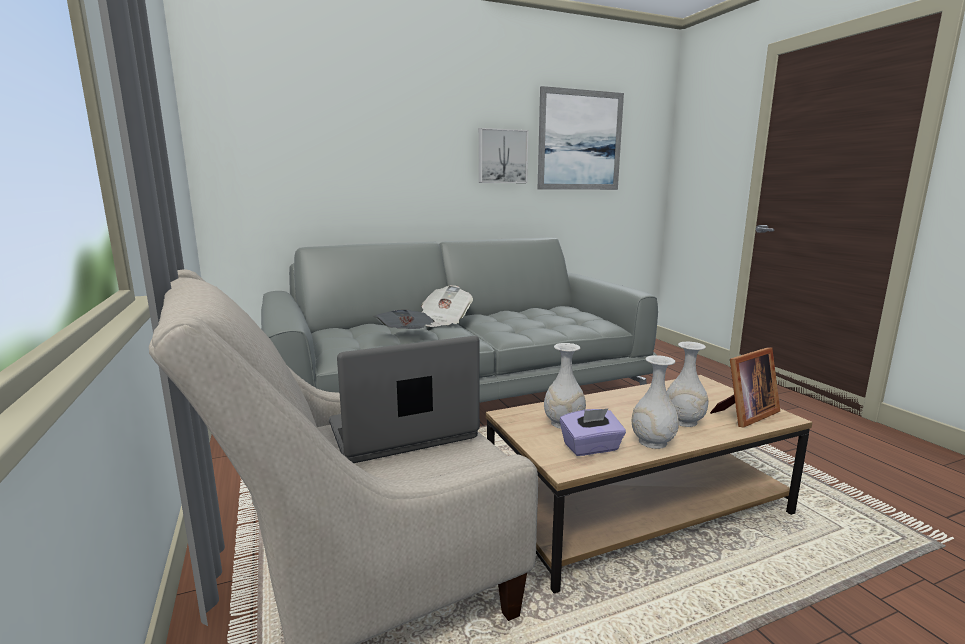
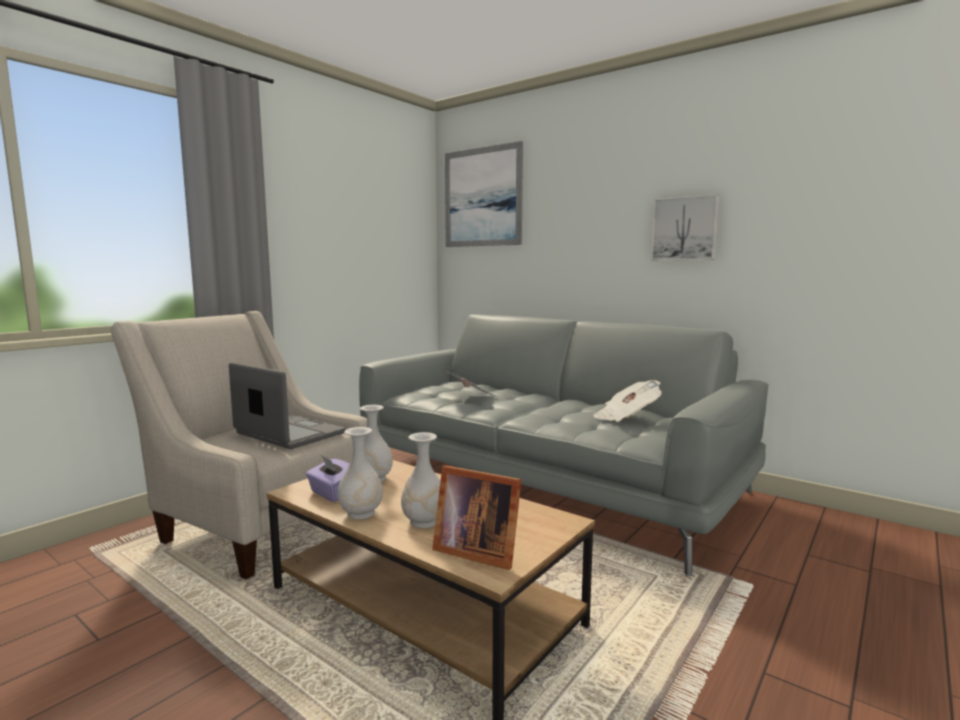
camera: 60 degrees right, 5 degrees down
newspaper [421,285,473,327] -> newspaper moved to [593,380,662,422]
picture [538,86,624,190] -> picture moved to [445,141,523,247]

